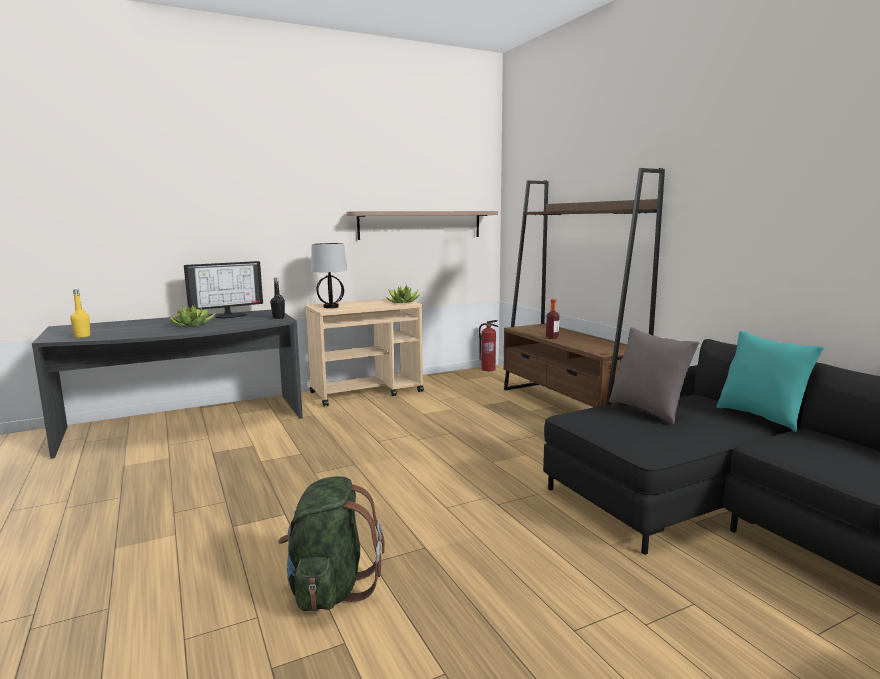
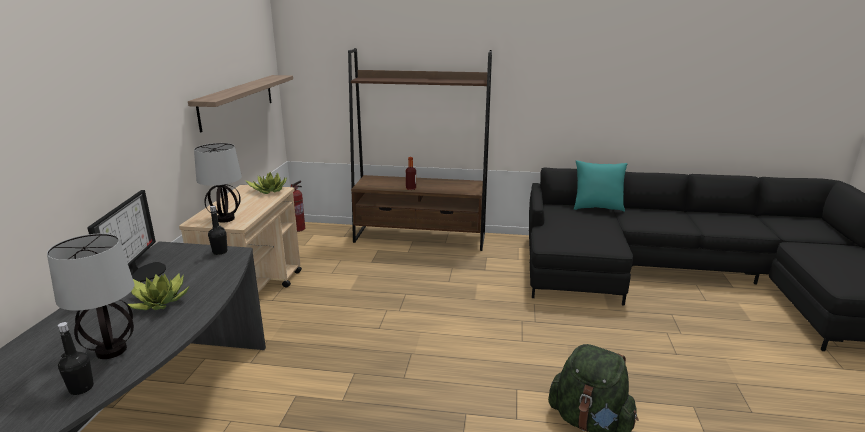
camera: 55 degrees left, 10 degrees up
yellow bottle [70,289,90,338] -> black bottle [57,322,94,395]
grey pillow [609,327,699,425] -> none
none -> table lamp [47,233,135,359]

